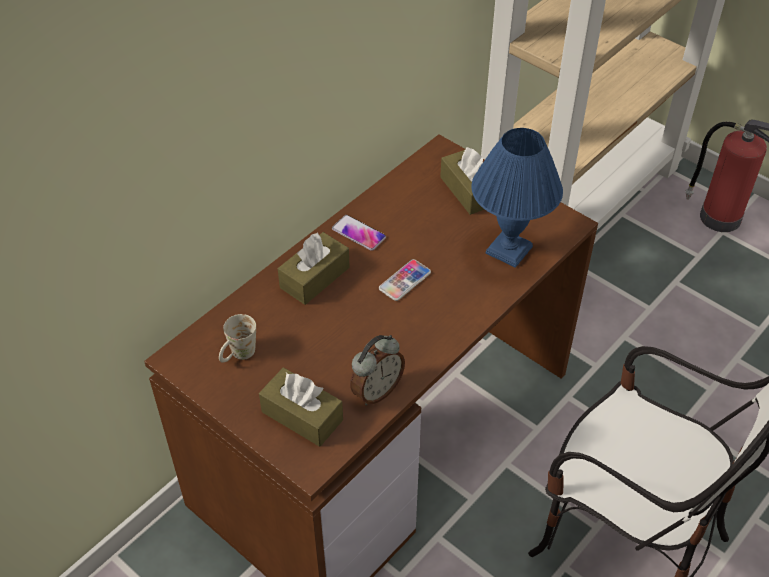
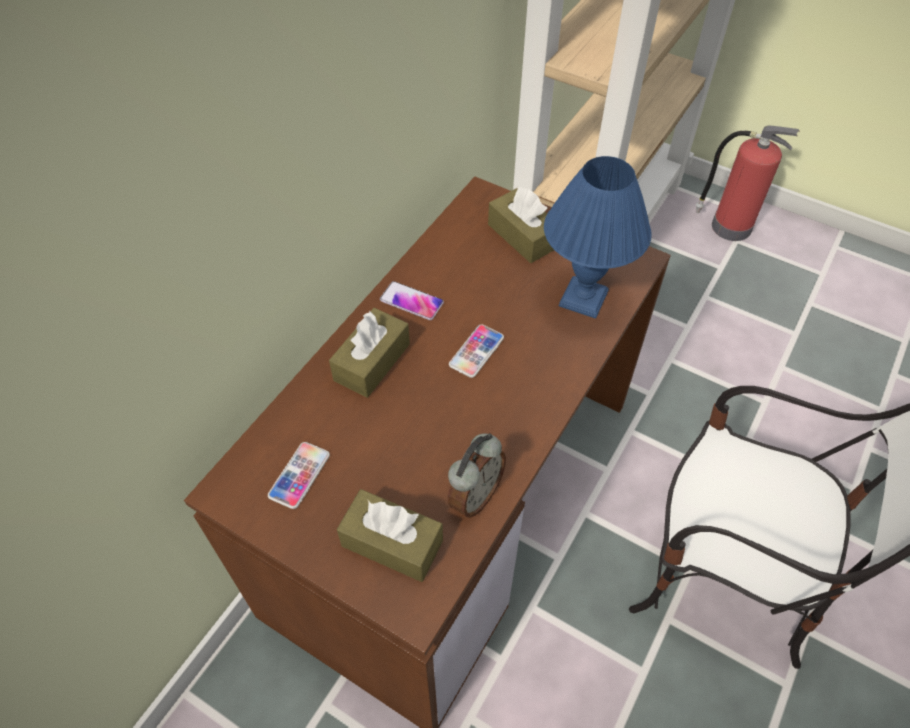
camera: 10 degrees left, 5 degrees up
white mug [219,314,256,363] -> phone [268,442,330,509]

